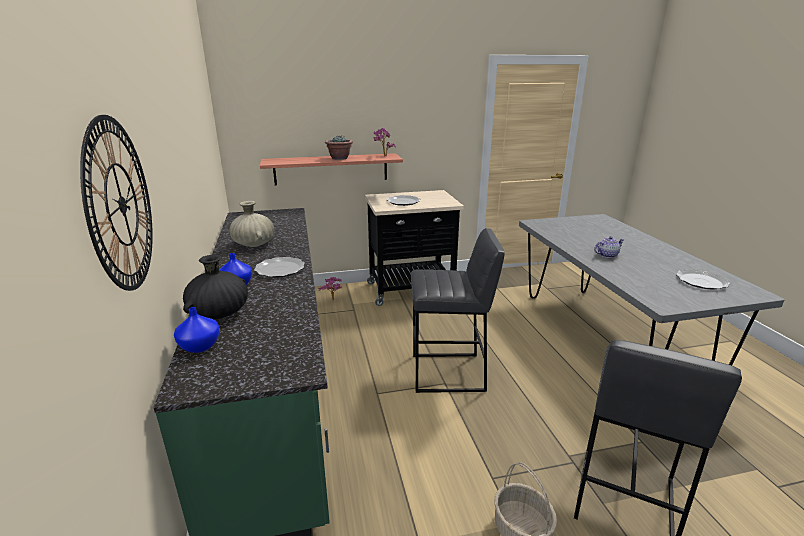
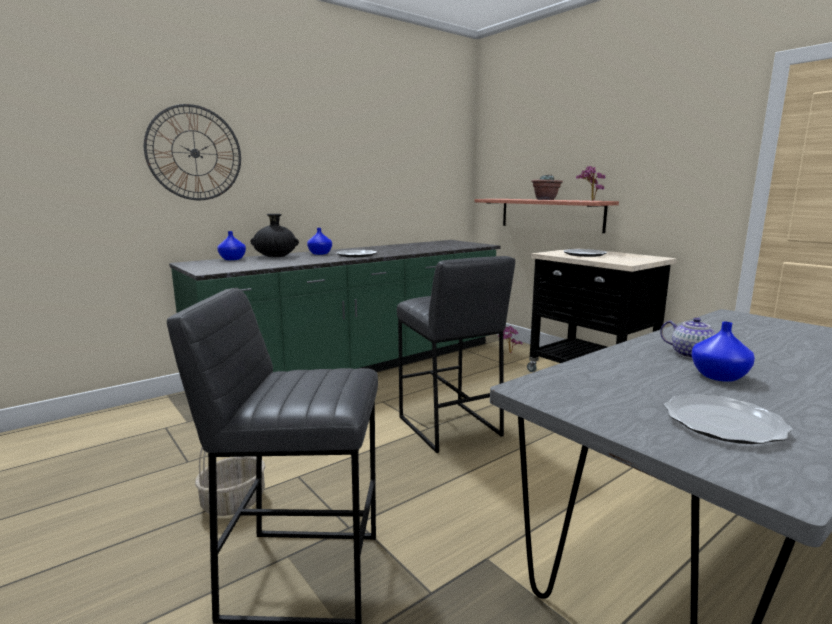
camera: 65 degrees right, 10 degrees down
beige vase [229,201,274,247] -> none
none -> blue vase [691,322,755,382]

